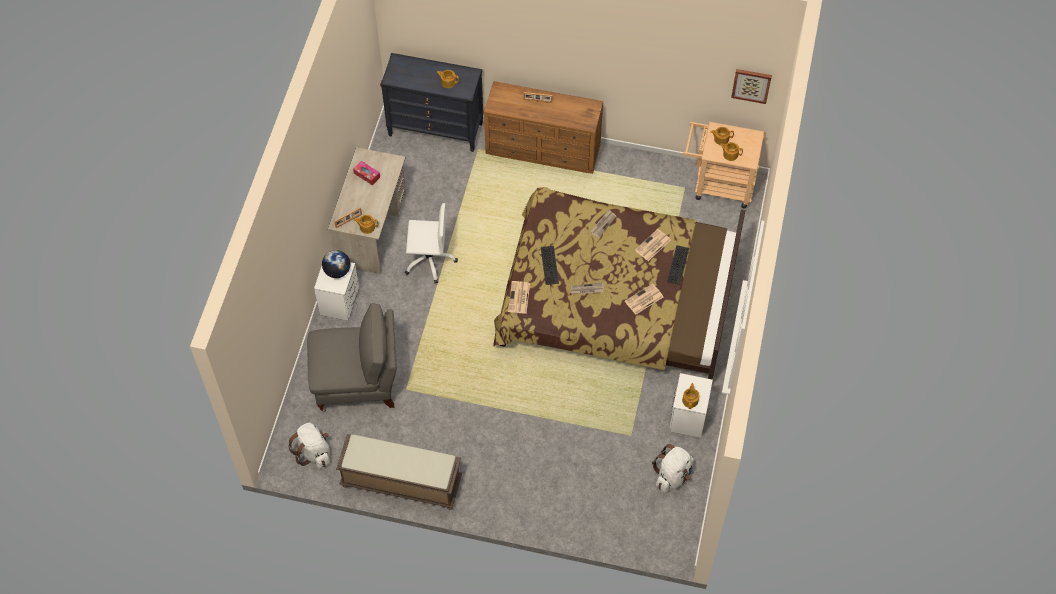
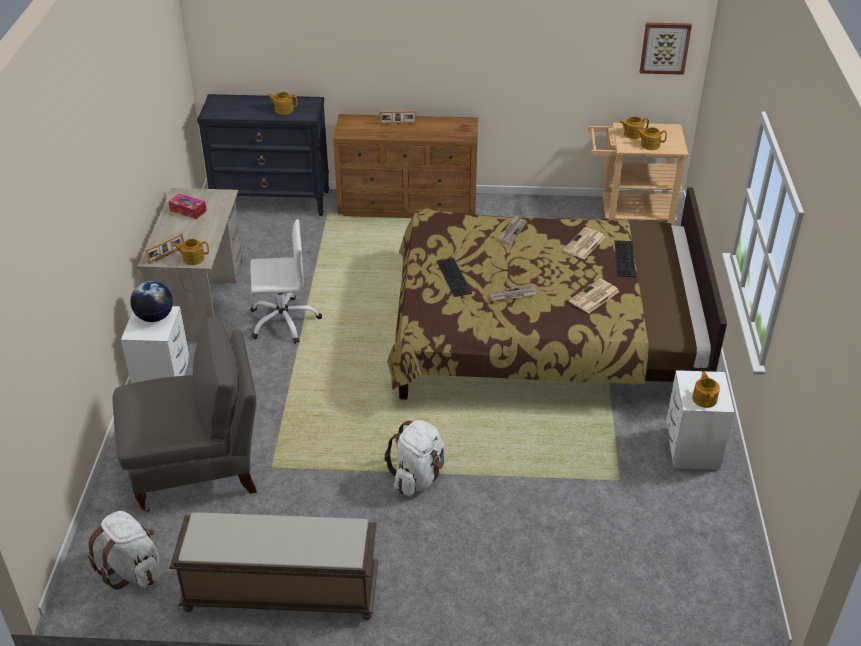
camera: 10 degrees left, 20 degrees down
newspaper [508,281,530,314] -> none
white backpack [652,444,694,492] -> white backpack moved to [385,420,445,496]

